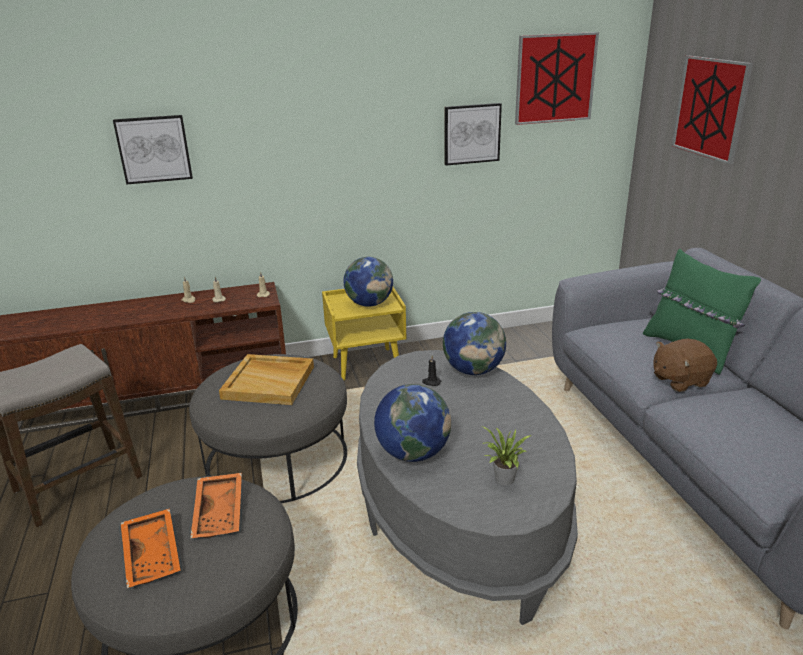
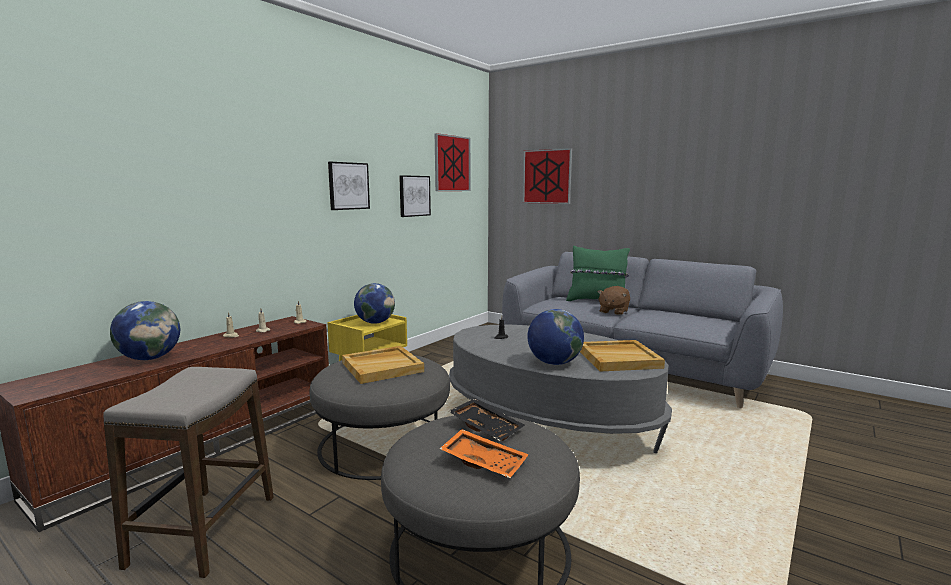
camera: 40 degrees left, 15 degrees down
picture [113,115,193,185] -> picture moved to [328,162,370,210]
orange tray [190,473,242,539] -> black tray [448,399,525,441]
globe [443,312,506,375] -> globe moved to [110,301,180,360]
potted plant [482,426,533,485] -> beige tray [580,340,665,372]

